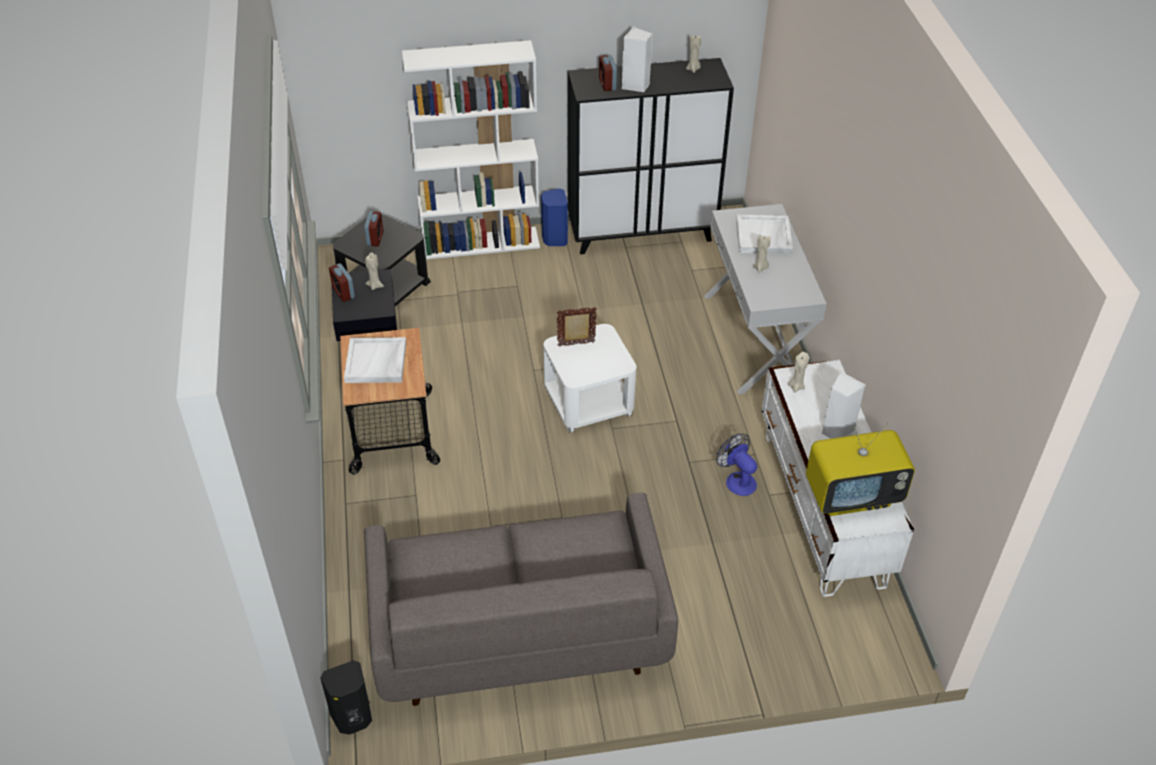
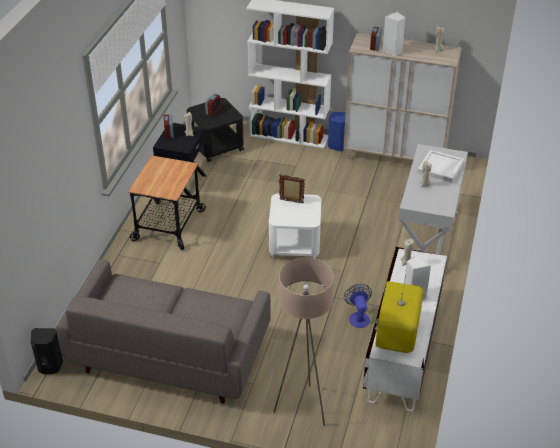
camera: 25 degrees right, 5 degrees down
white tray [344,337,406,383] -> none
black cabinet [568,58,734,254] -> beige cabinet [344,33,461,160]
television [806,423,915,516] -> television turned 90 degrees clockwise [375,275,423,353]
none -> beige floor lamp [273,258,334,426]

